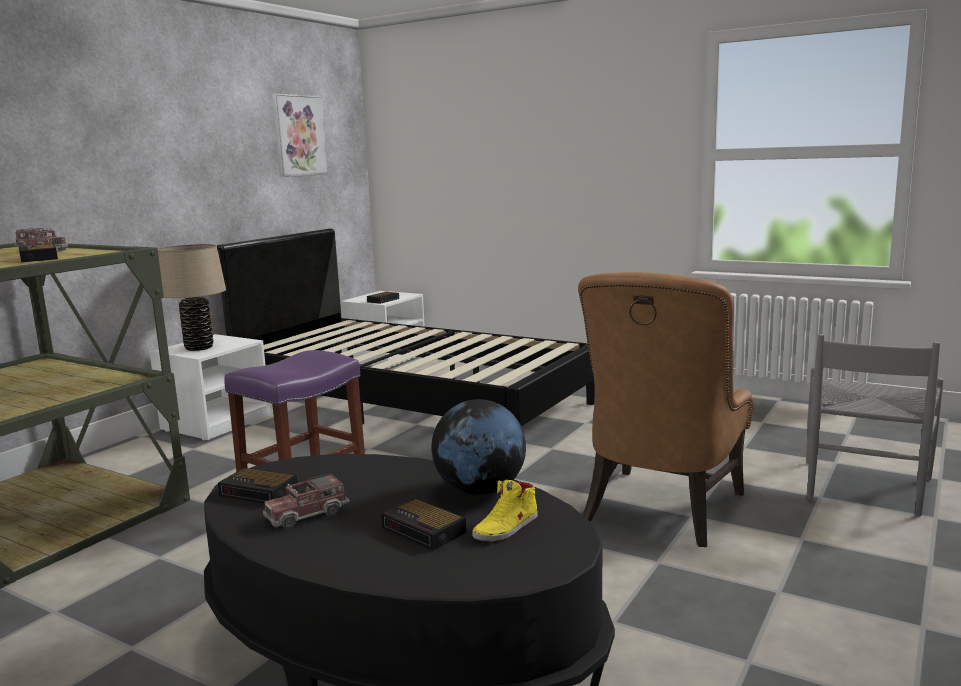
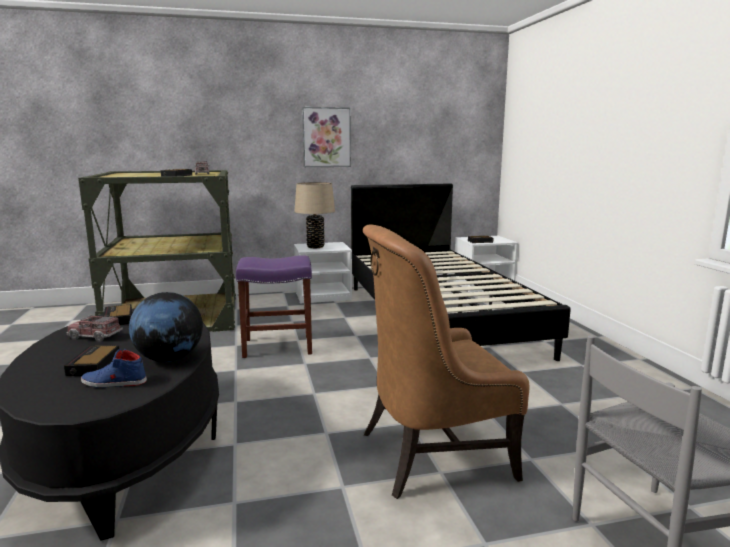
camera: 45 degrees right, 0 degrees up
picture [272,93,328,177] -> picture moved to [302,107,351,167]
yellow shoe [472,480,538,542] -> blue shoe [81,349,147,388]

